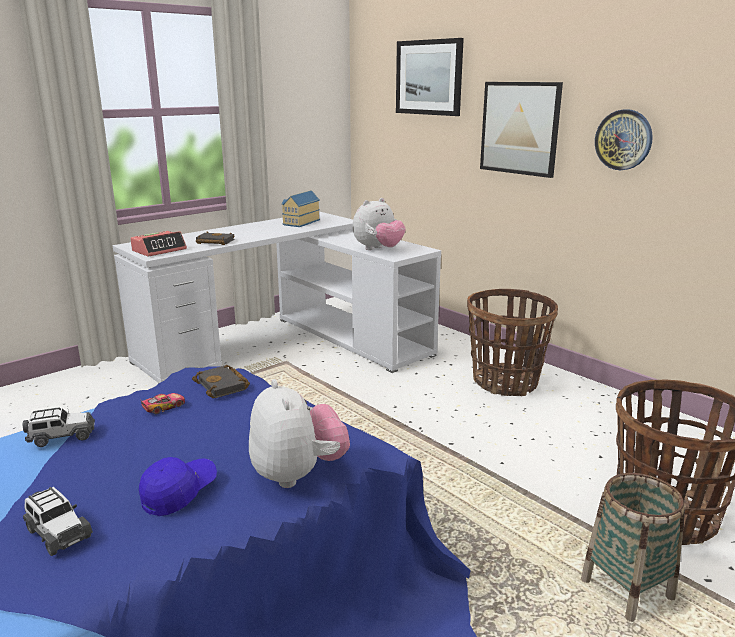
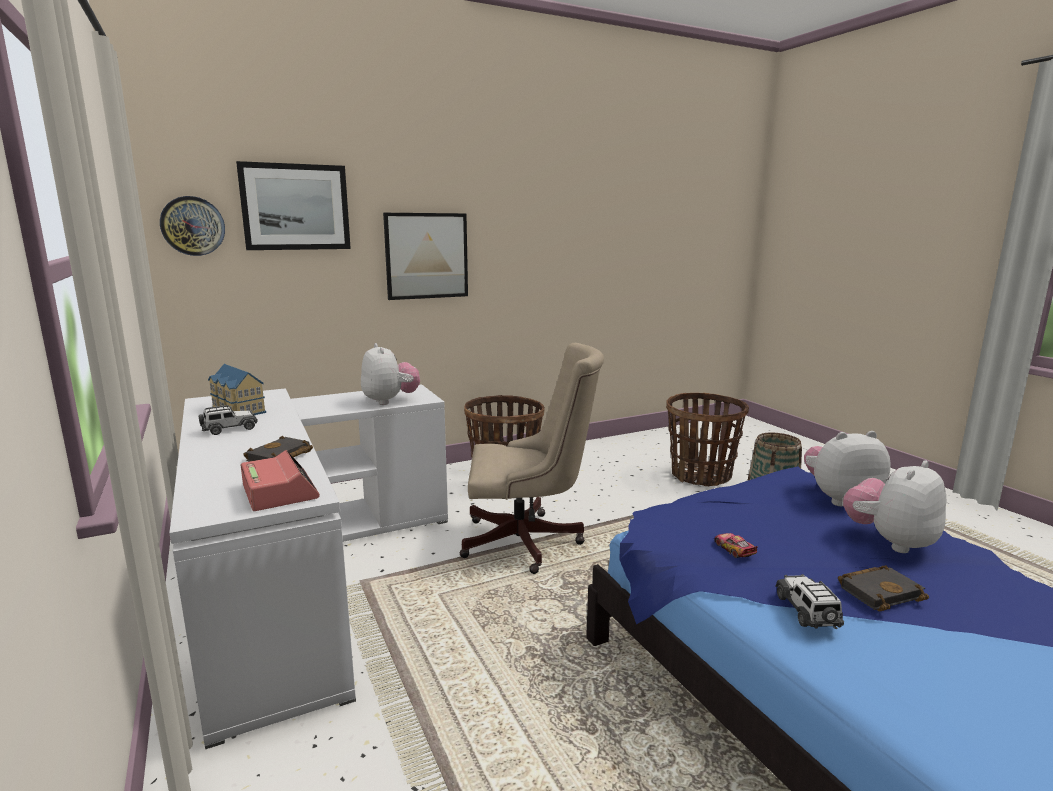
camera: 75 degrees left, 5 degrees down
toy car [23,487,93,556] -> toy car moved to [199,405,258,435]
blue cap [139,457,217,516] -> plush toy [843,460,946,553]
black book [192,365,250,398] -> black book moved to [838,565,929,612]
wall clock [595,109,653,170] -> wall clock moved to [160,196,225,256]
none -> beige office chair [460,343,604,574]

